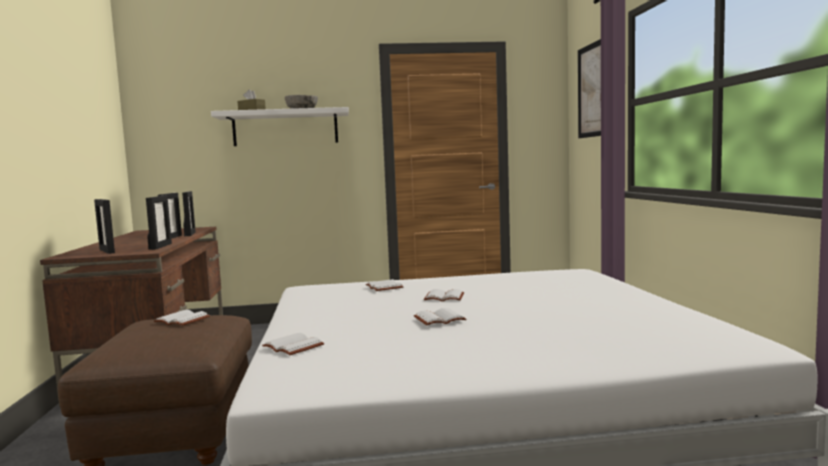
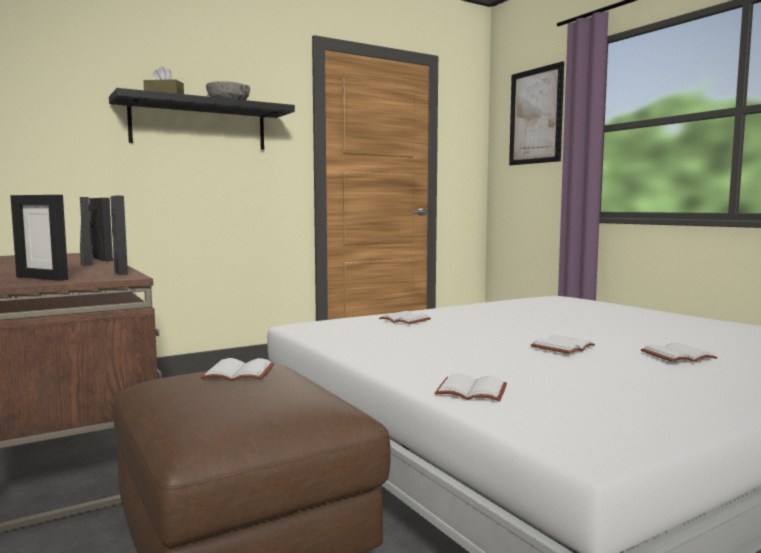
camera: 25 degrees left, 0 degrees up
white shelf [211,107,349,146] -> black shelf [109,88,295,150]
white book [424,289,464,301] -> white book moved to [641,343,718,362]

